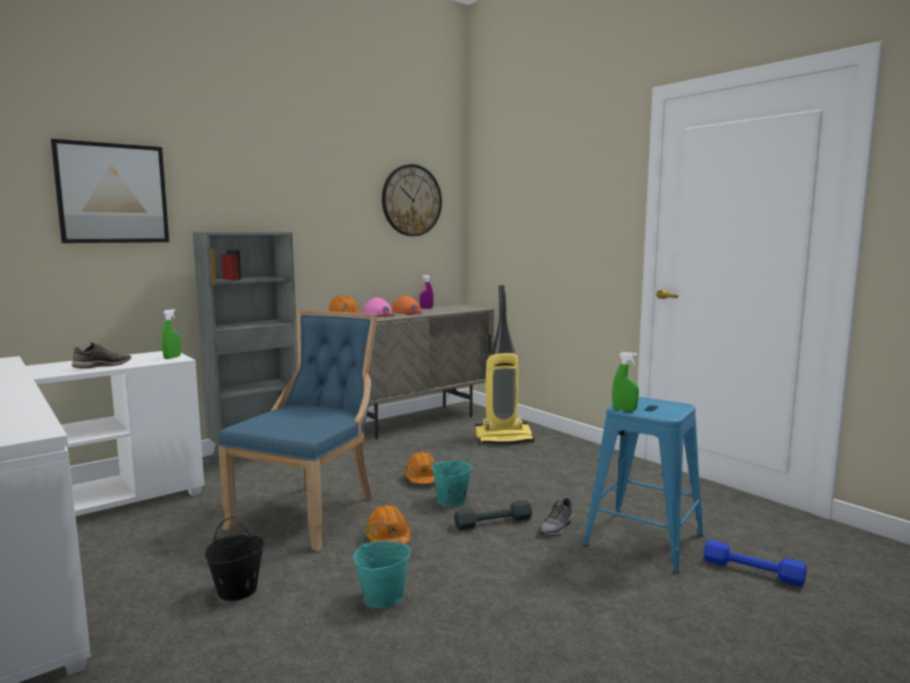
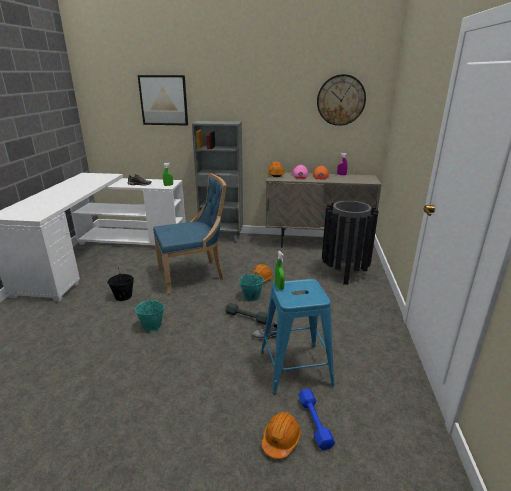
camera: 45 degrees right, 15 degrees up
orange hard hat [365,505,410,544] -> orange hard hat moved to [261,412,301,459]
vacuum cleaner [475,285,535,445] -> black trash can [322,201,378,285]

